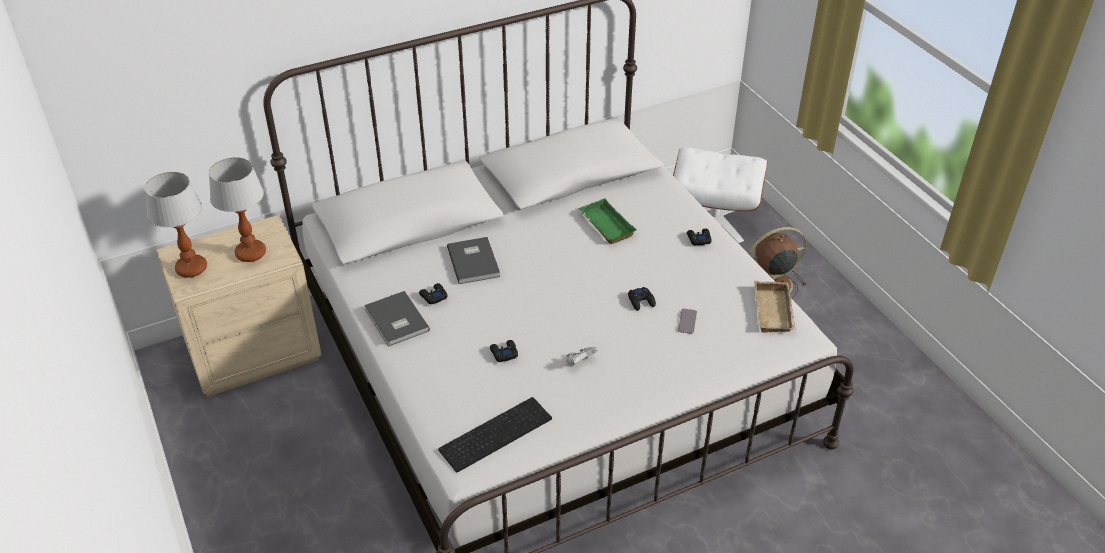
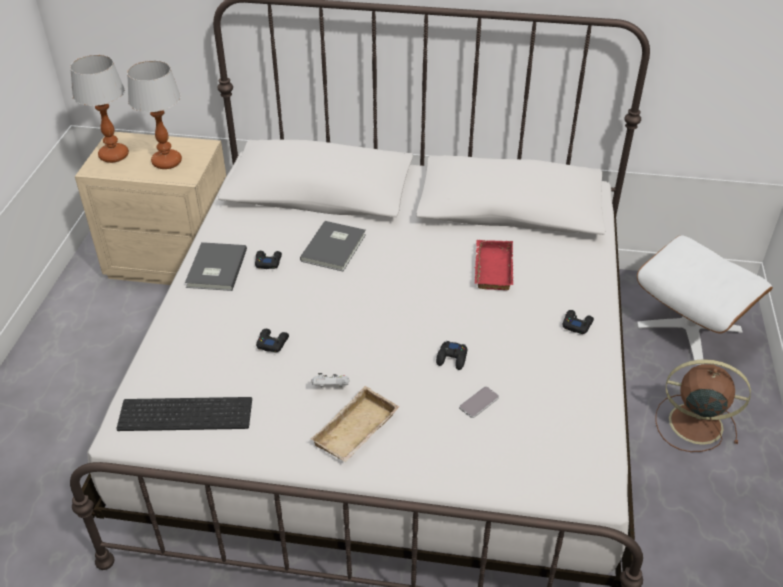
camera: 35 degrees right, 0 degrees up
green tray [578,198,637,244] -> red tray [475,240,513,290]
beige tray [754,281,796,333] -> beige tray moved to [311,386,400,462]

